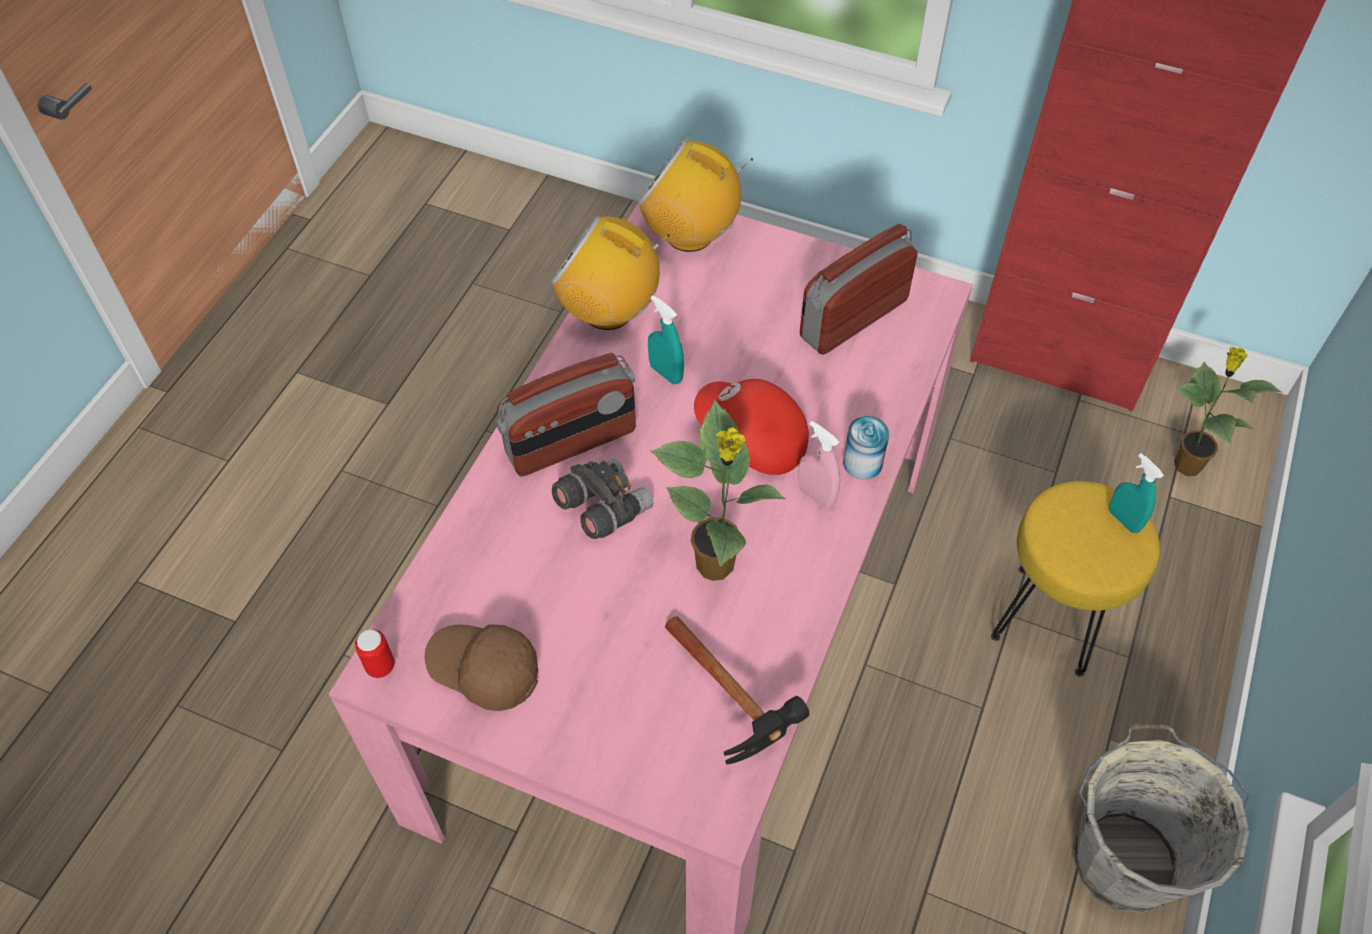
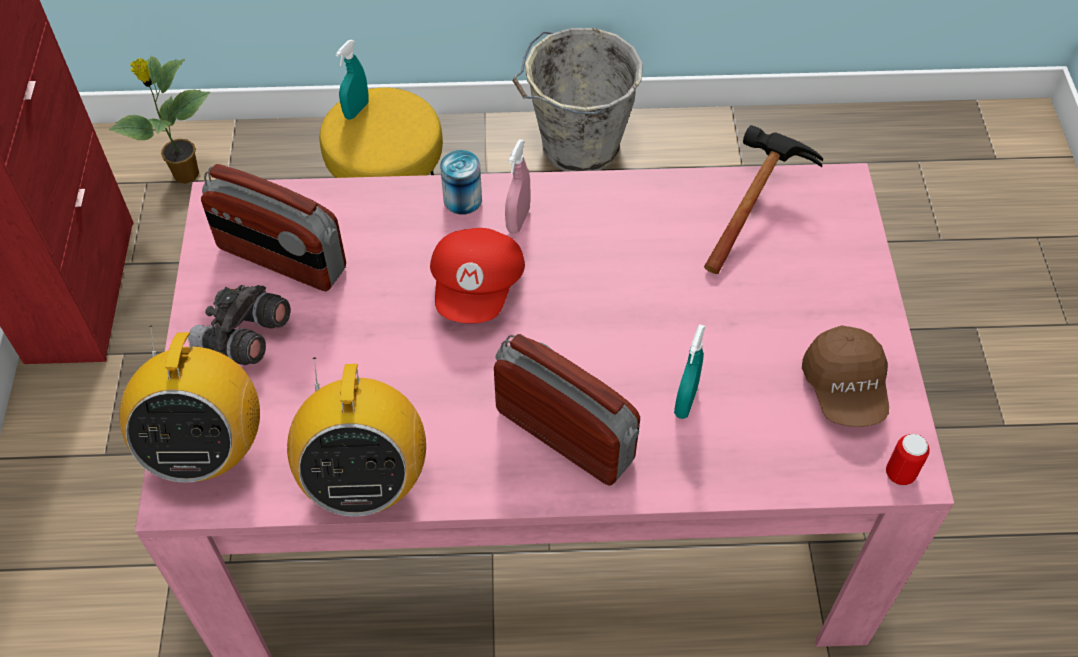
camera: 115 degrees left, 0 degrees up
grey binoculars [552,459,654,539] -> grey binoculars moved to [189,285,291,365]
turquoise spray bottle [648,295,684,384] -> turquoise spray bottle moved to [674,324,705,419]
potted plant [651,400,786,581] -> none

